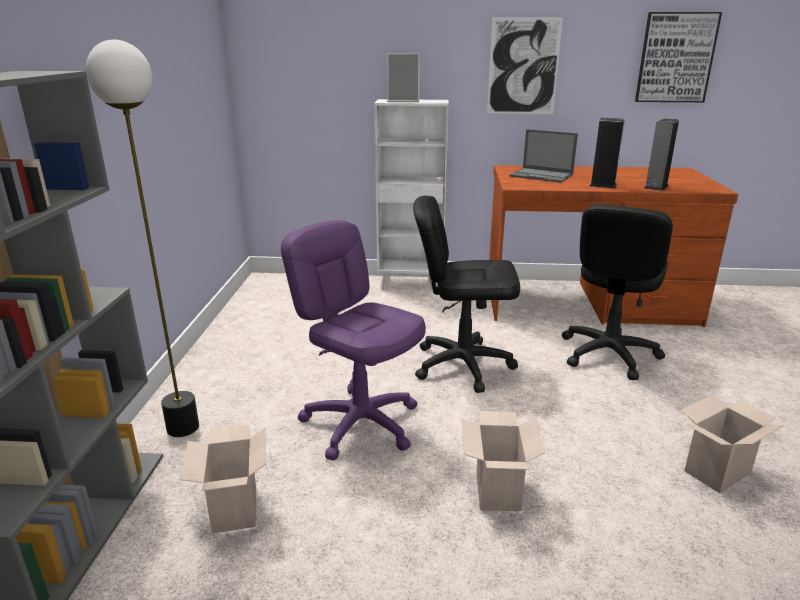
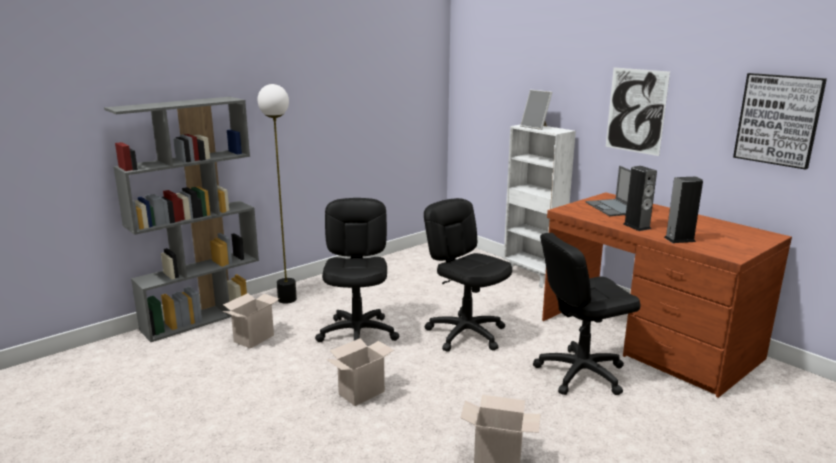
camera: 45 degrees right, 5 degrees down
purple office chair [281,220,426,460] -> black office chair [315,198,399,342]

